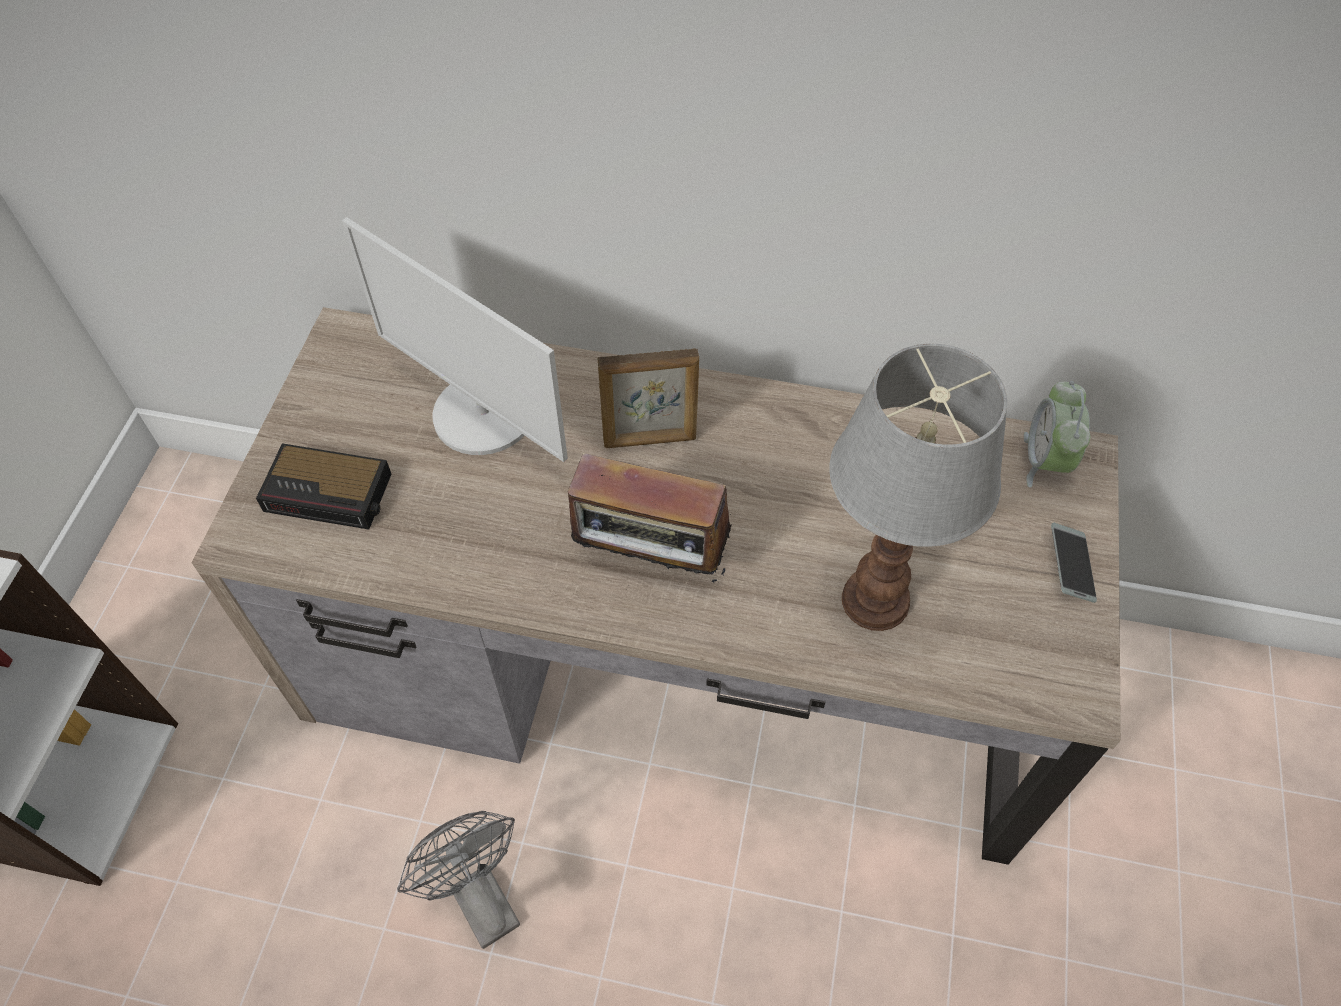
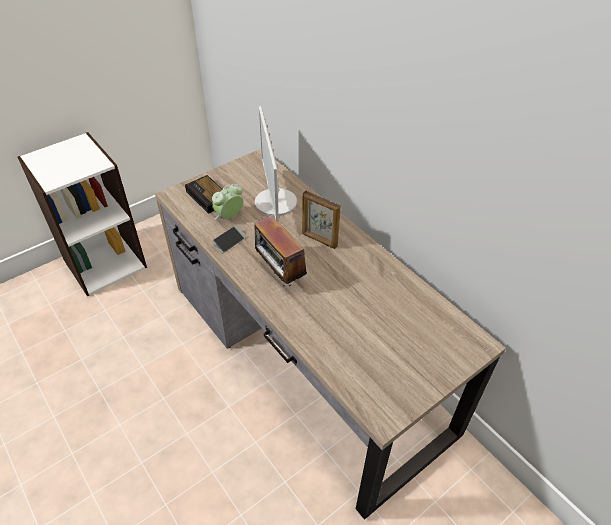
camera: 40 degrees right, 10 degrees down
grey fan [397,811,520,949] -> none
table lamp [829,344,1007,631] -> none
alarm clock [1024,381,1090,488] -> alarm clock moved to [212,184,243,220]
phone [1051,523,1097,603] -> phone moved to [212,225,246,254]

